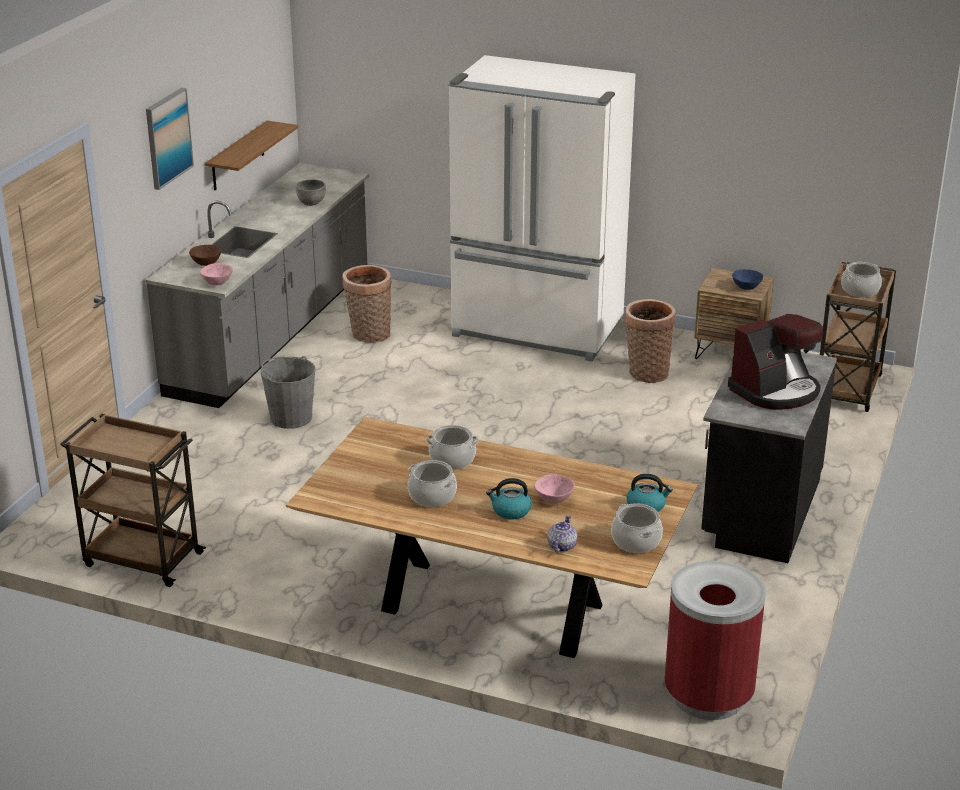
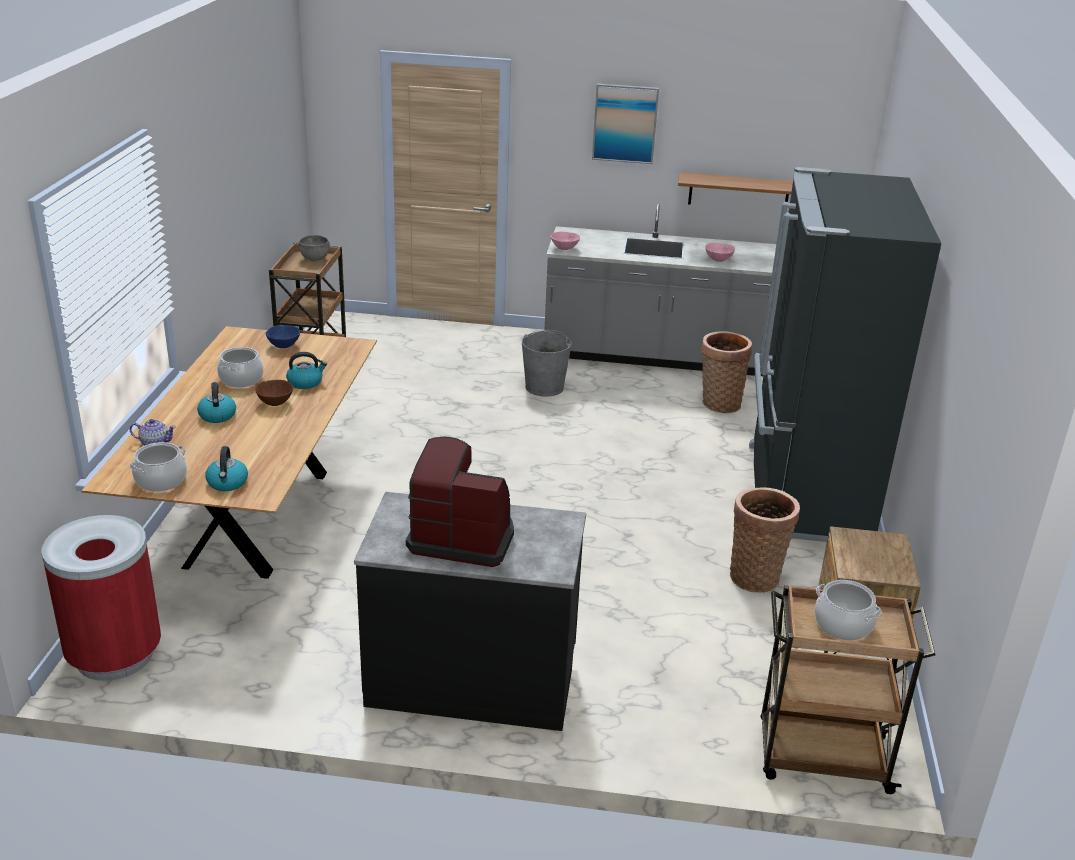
camera: 75 degrees right, 0 degrees up
brown bowl [189,245,221,266] -> brown bowl moved to [255,380,293,406]
grey bowl [296,180,326,206] -> grey bowl moved to [299,235,330,261]
cooking pot [426,425,479,470] -> kettle [286,352,327,389]
white fridge [449,55,636,361] -> black fridge [749,167,941,542]
pink bowl [534,474,574,504] -> pink bowl moved to [705,243,735,262]
coffee machine [728,314,823,410] -> coffee machine turned 150 degrees clockwise [406,437,514,567]
blue bowl [732,269,763,290] -> blue bowl moved to [266,325,300,348]

